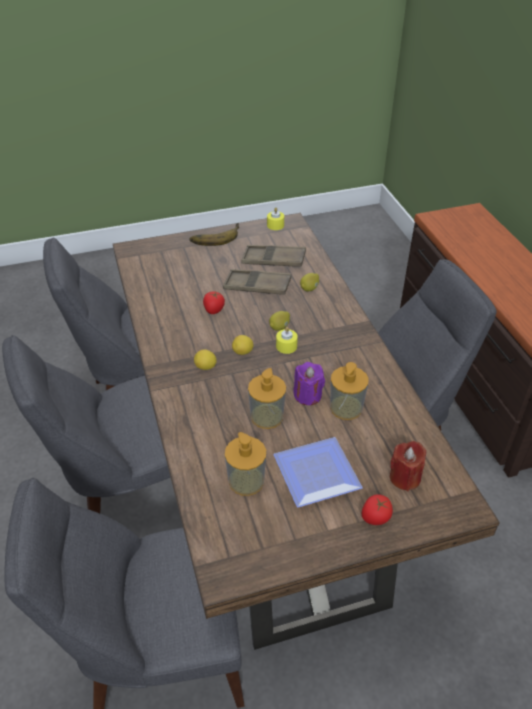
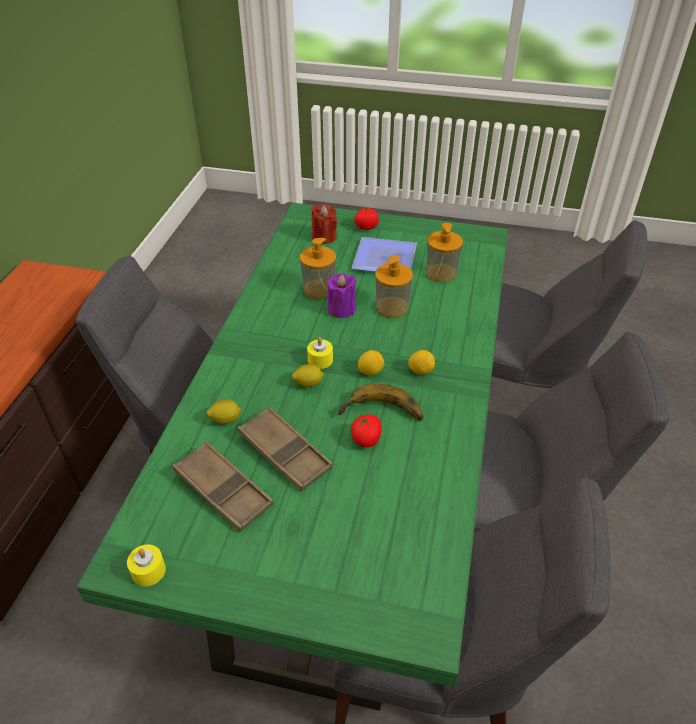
camera: 150 degrees left, 0 degrees up
brown dining table [113,213,500,650] -> green dining table [76,203,508,711]
banana [189,223,239,246] -> banana moved to [338,384,423,421]

